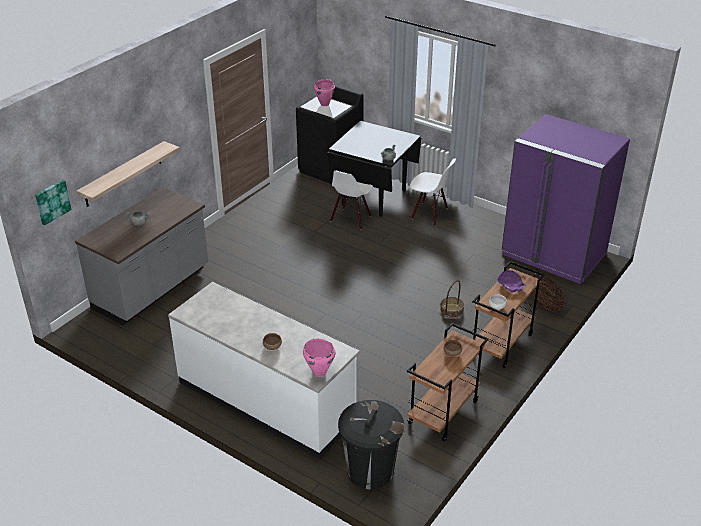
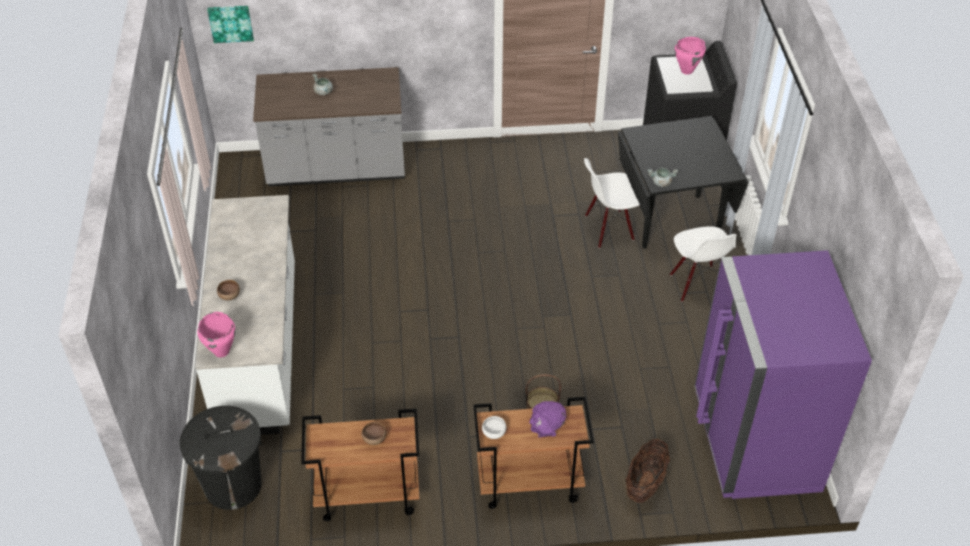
camera: 50 degrees right, 10 degrees up
shelf [76,141,180,207] -> none

